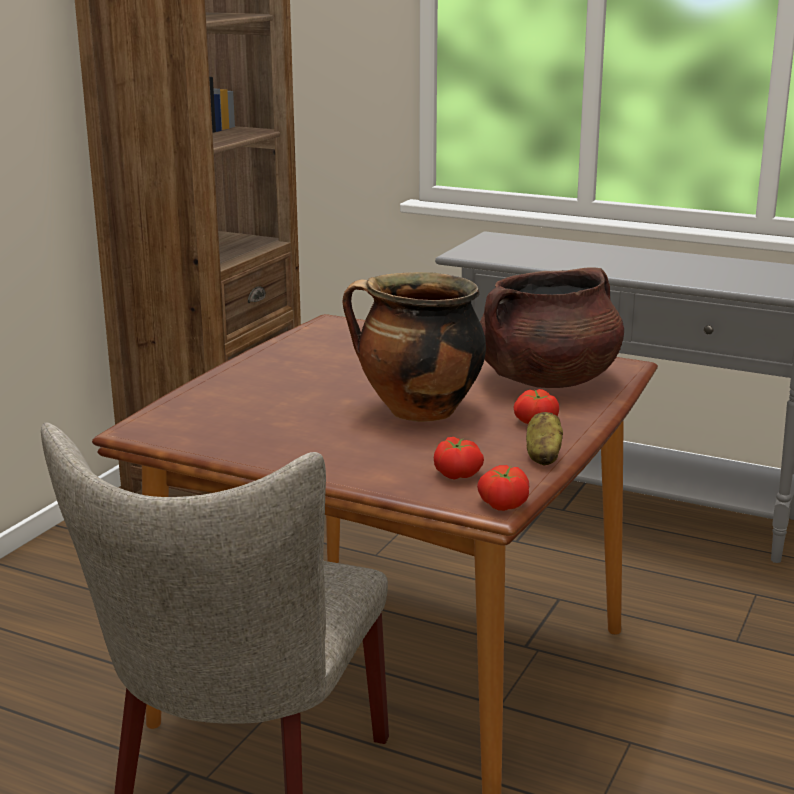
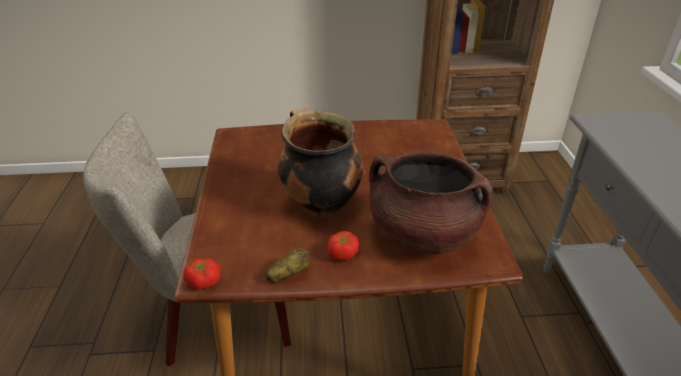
camera: 60 degrees right, 15 degrees up
tomato [434,437,484,480] -> none

